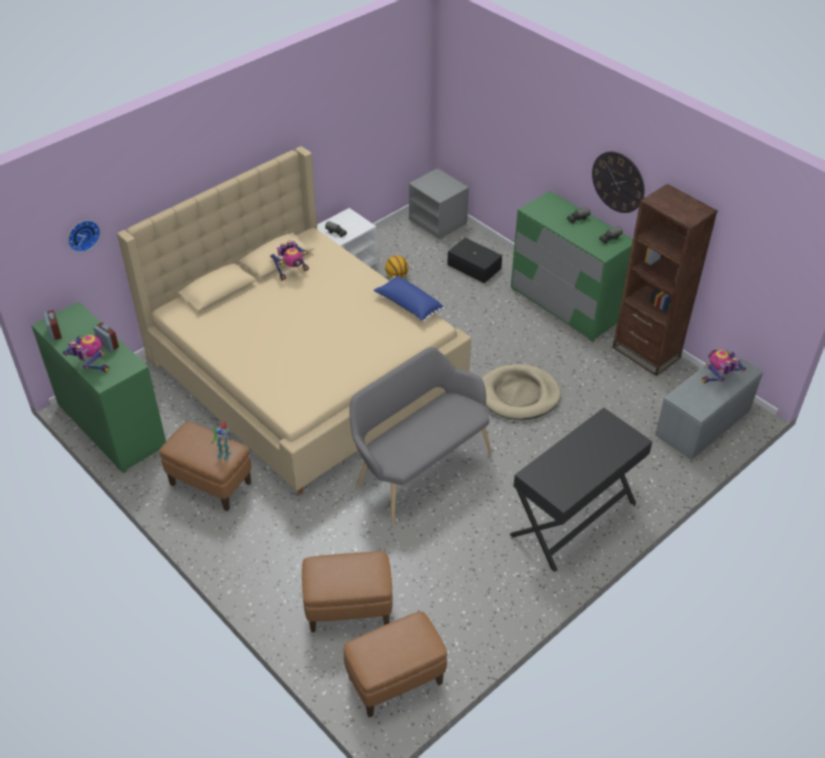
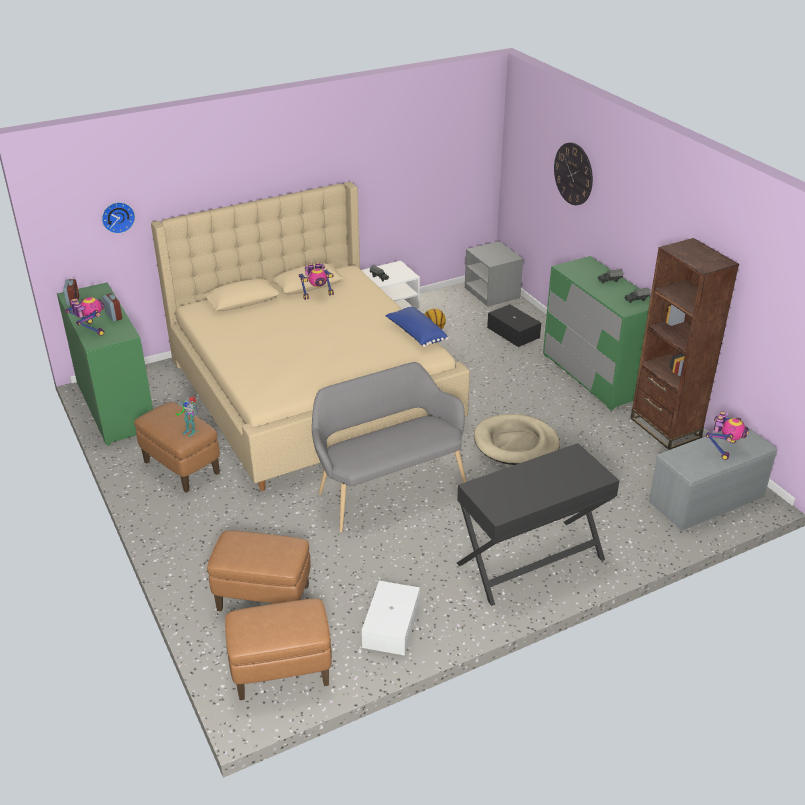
camera: 15 degrees right, 10 degrees down
wall clock [592,151,645,213] -> wall clock moved to [554,142,593,205]
toy robot [702,350,746,384] -> toy robot turned 135 degrees clockwise [706,411,749,460]
none -> white storage box [362,581,420,656]

